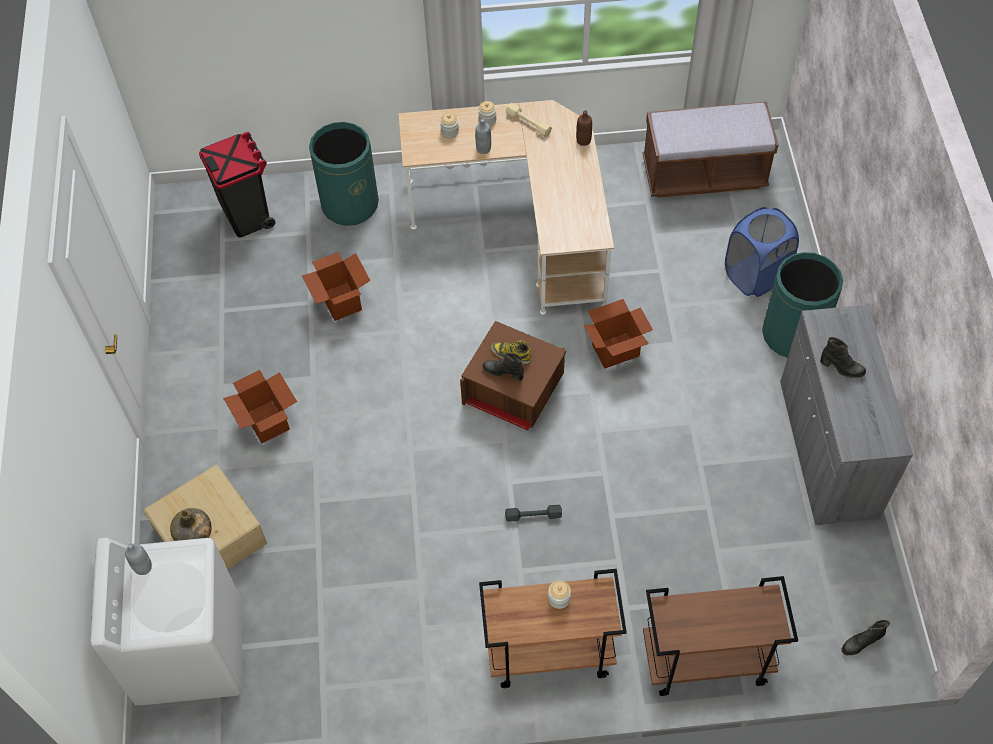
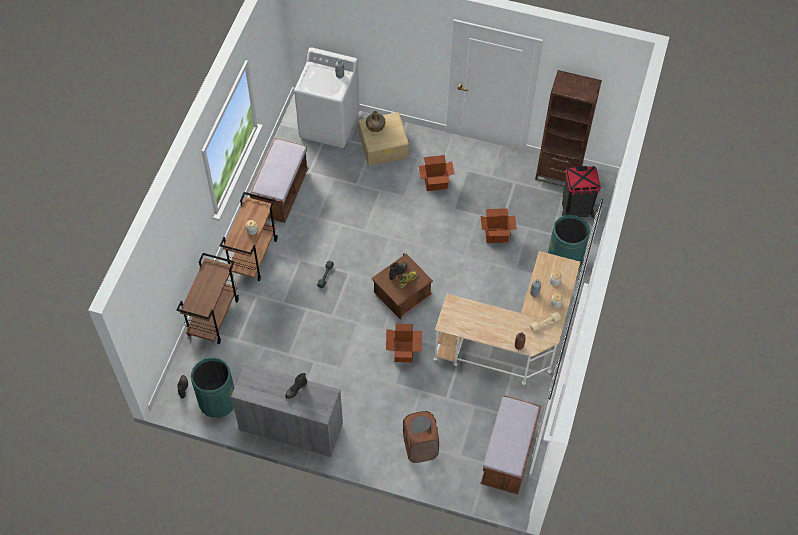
camera: 110 degrees right, 0 degrees up
blue laundry basket [725,207,799,297] -> brown laundry basket [403,411,439,463]
green trash can [762,252,843,358] -> green trash can moved to [191,357,234,418]
none -> brown bench [250,138,309,223]
none -> brown bookcase [535,70,602,187]

